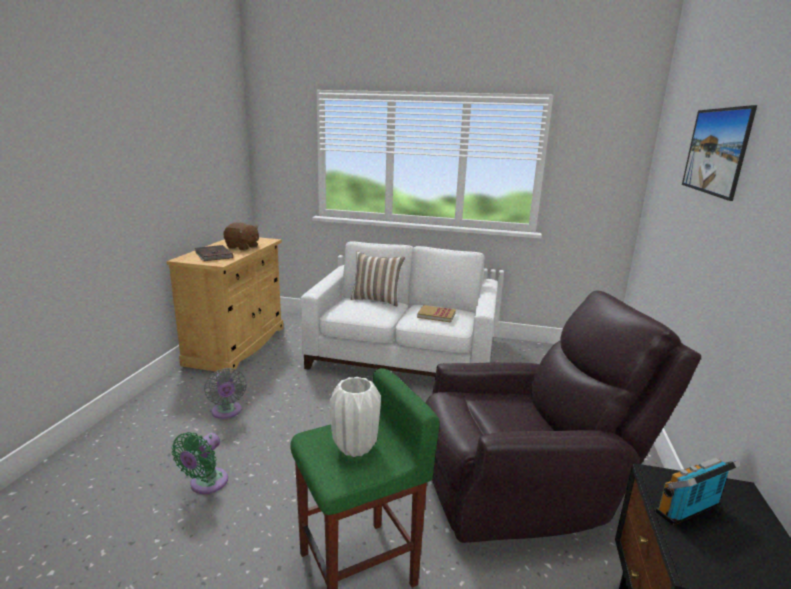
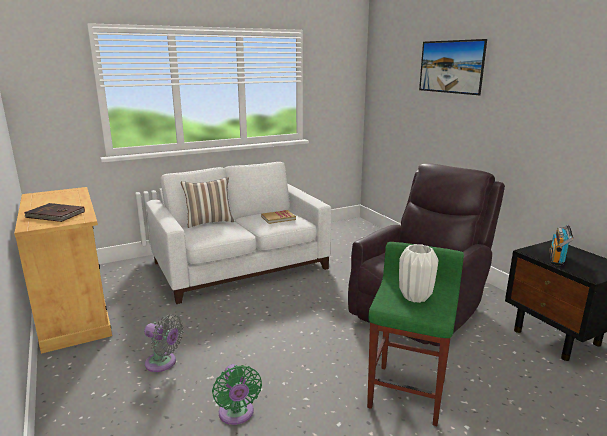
camera: 40 degrees left, 0 degrees up
brown plush toy [223,222,259,251] -> none

